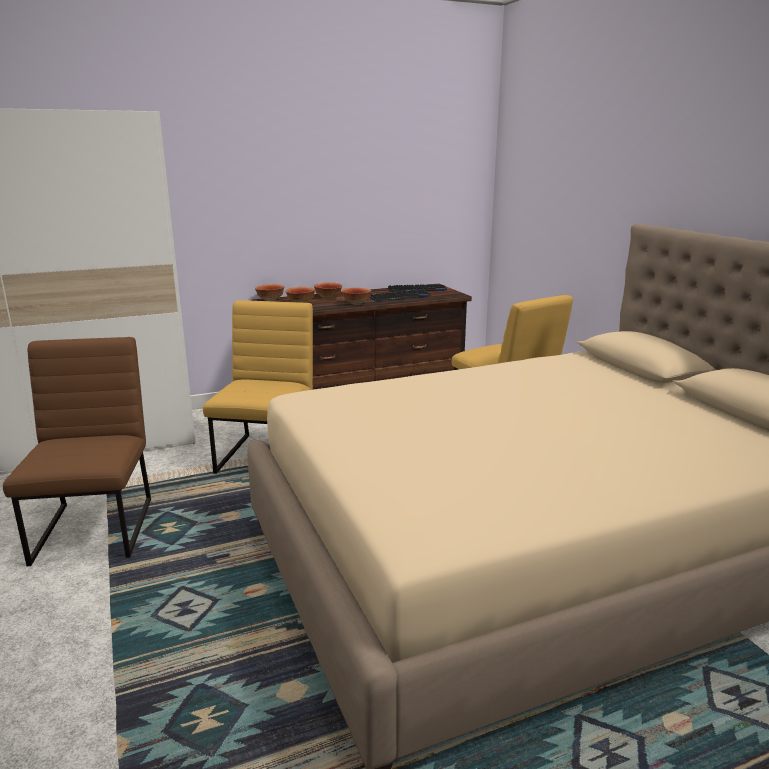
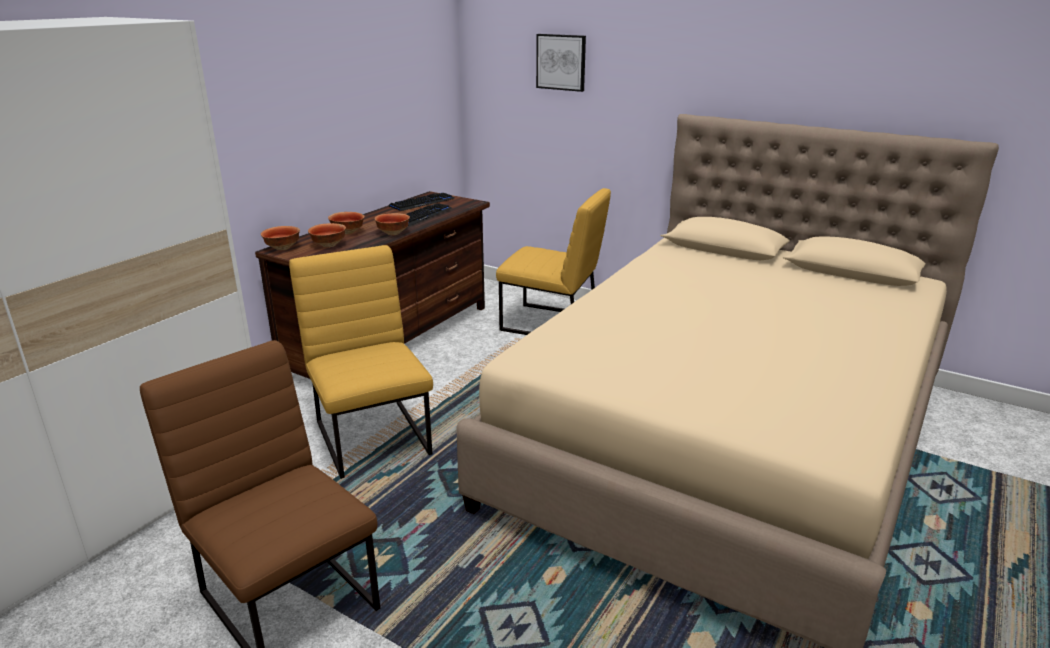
camera: 35 degrees left, 5 degrees up
none -> picture [536,34,586,92]

